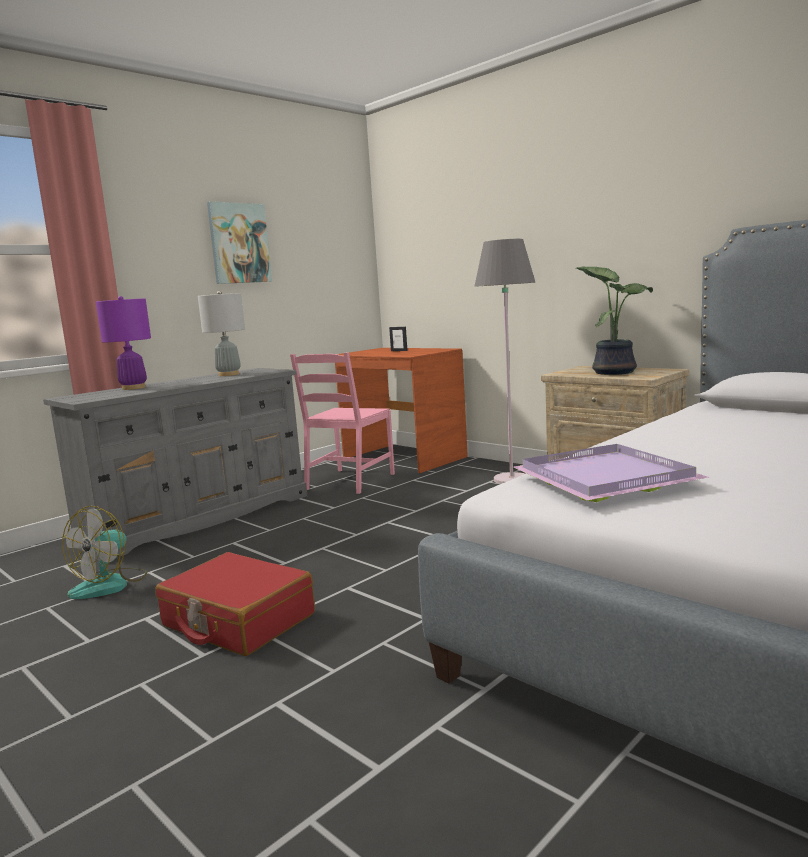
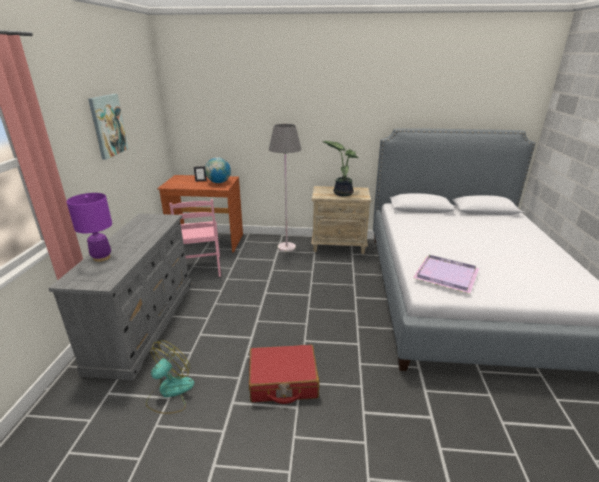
camera: 40 degrees left, 15 degrees up
fan [62,506,148,599] -> fan turned 135 degrees counterclockwise [146,340,195,414]
grey table lamp [198,291,245,376] -> none
none -> globe [205,157,231,183]

